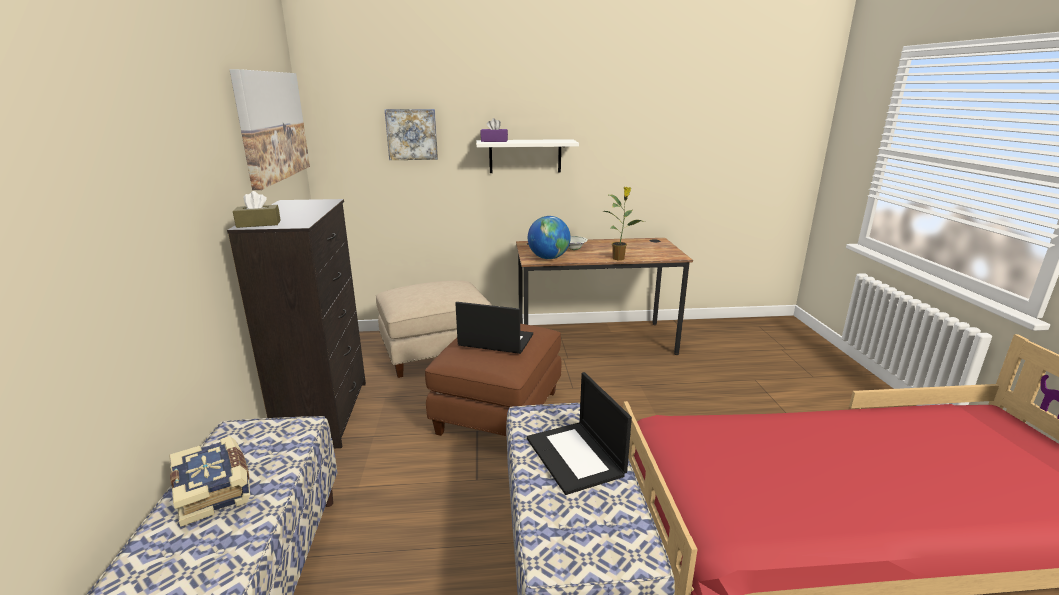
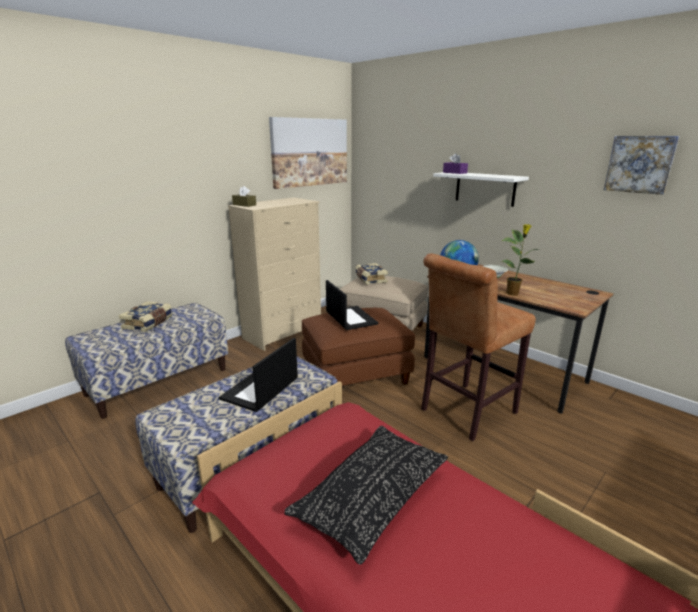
camera: 50 degrees right, 0 degrees up
black dresser [227,199,366,448] -> beige dresser [228,197,321,351]
picture [385,109,438,160] -> picture moved to [604,136,679,195]
none -> black pillow [285,426,448,565]
none -> book [356,263,388,285]
none -> brown stool [421,253,536,441]

